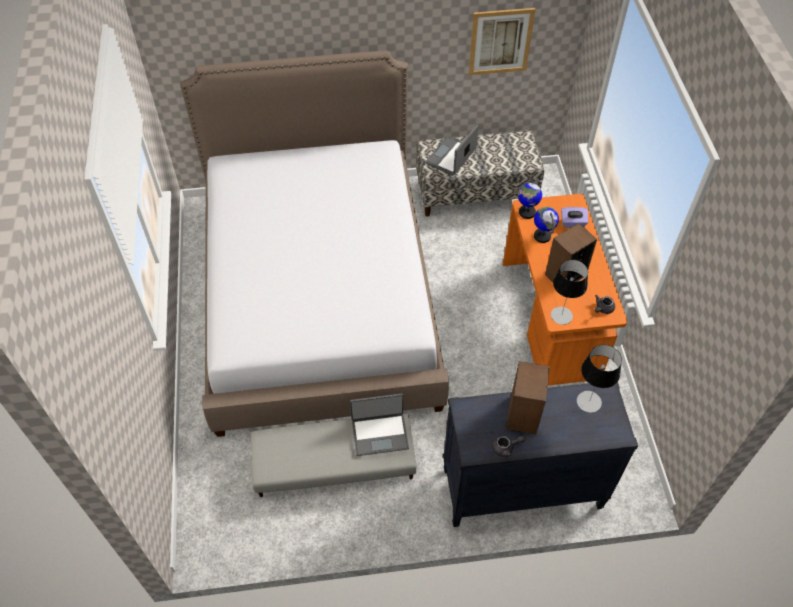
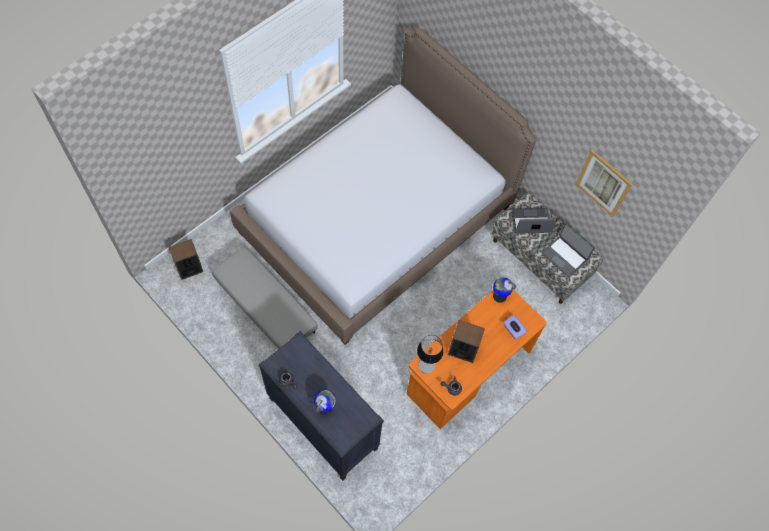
camera: 50 degrees right, 10 degrees up
laptop [350,393,409,456] -> laptop moved to [541,223,595,278]
speaker [506,361,550,434] -> speaker moved to [169,239,203,280]
globe [534,207,559,243] -> globe moved to [314,390,336,415]
table lamp [577,345,622,413] -> none

